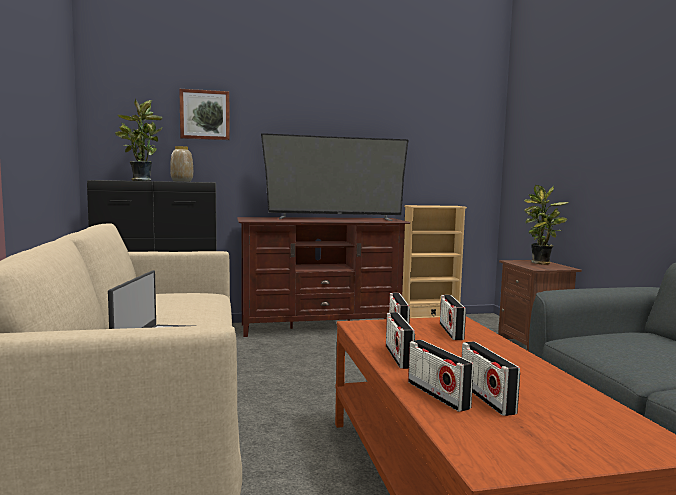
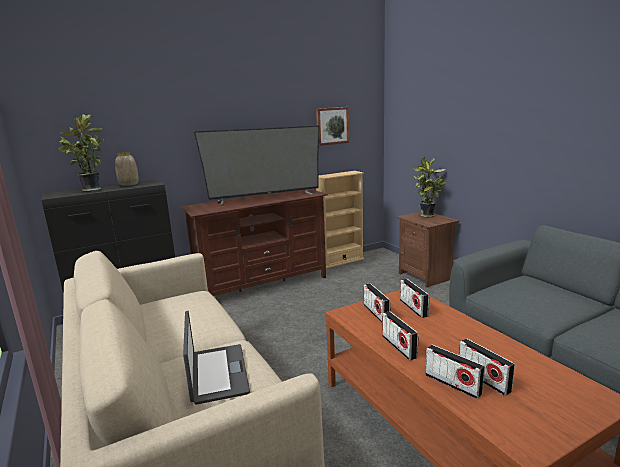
camera: 15 degrees left, 10 degrees up
picture [179,89,230,140] -> picture moved to [316,107,349,146]

